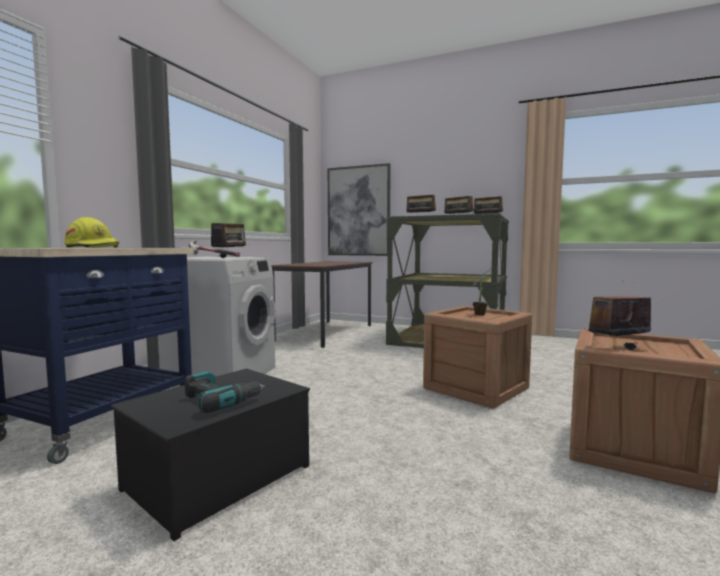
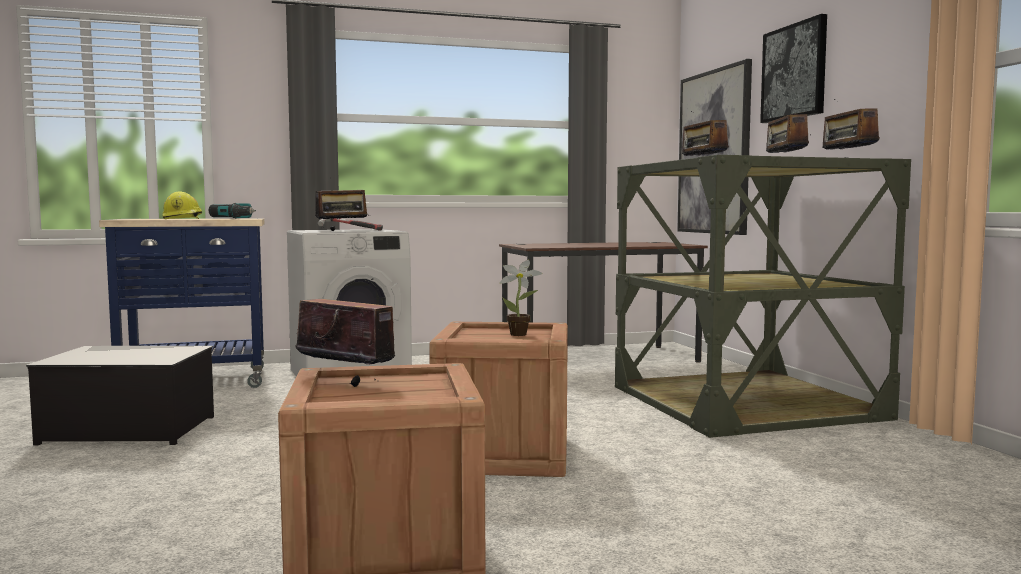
camera: 50 degrees right, 0 degrees up
power drill [185,371,265,413] -> power drill moved to [209,203,256,218]
none -> picture [760,14,827,123]

